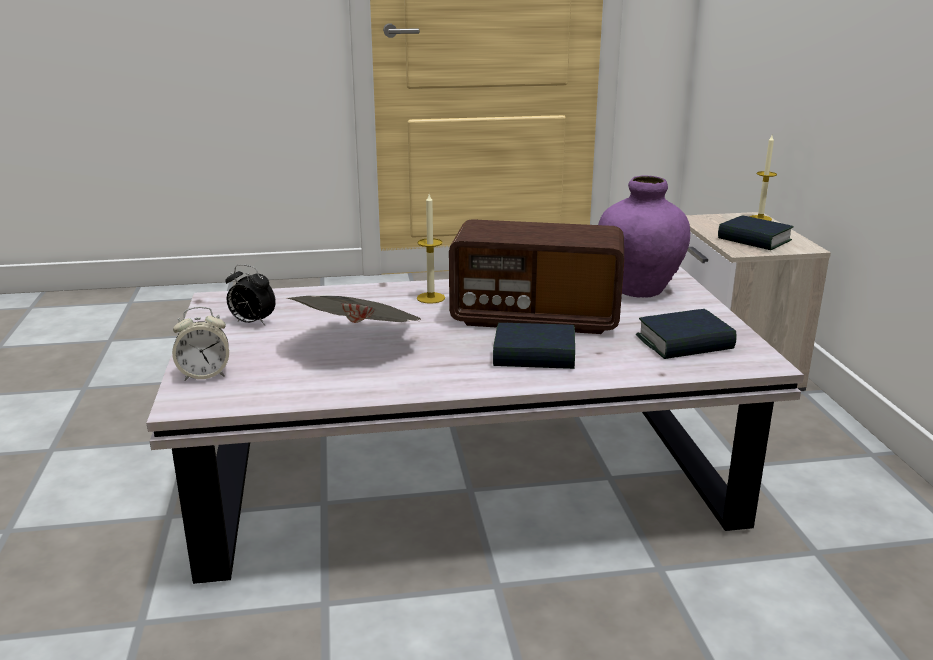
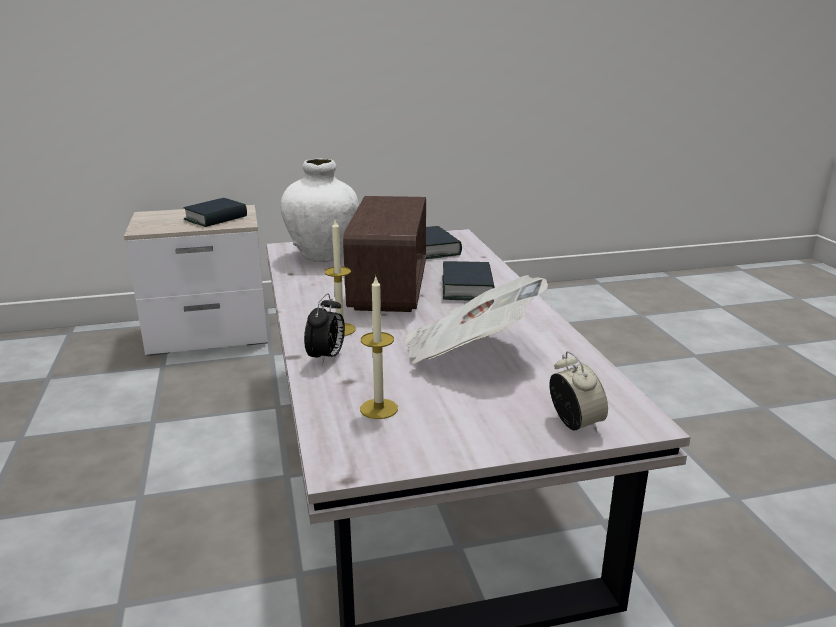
camera: 95 degrees left, 0 degrees up
alarm clock [225,264,276,326] -> alarm clock moved to [304,294,345,366]
purple vase [598,175,690,298] -> white vase [280,158,359,262]
candle [749,135,777,221] -> candle moved to [360,277,398,419]

